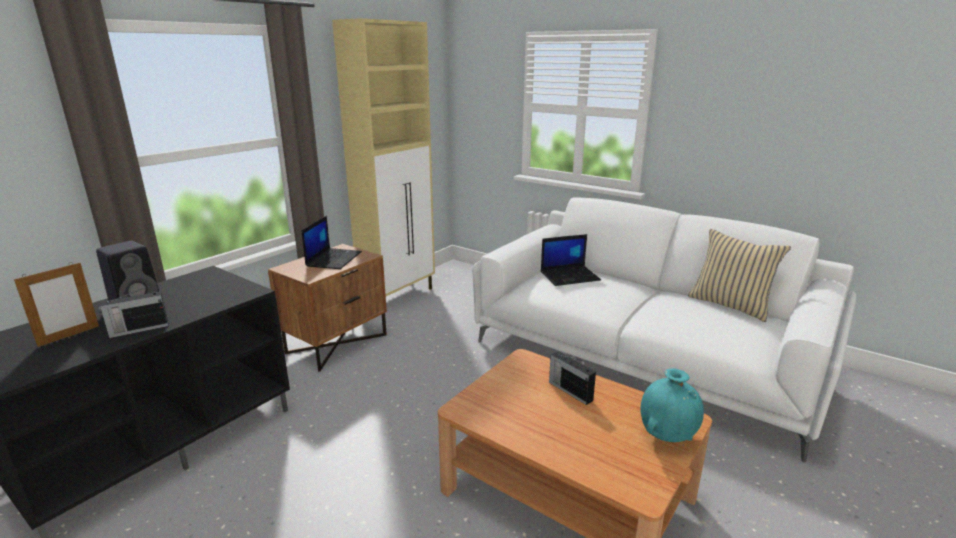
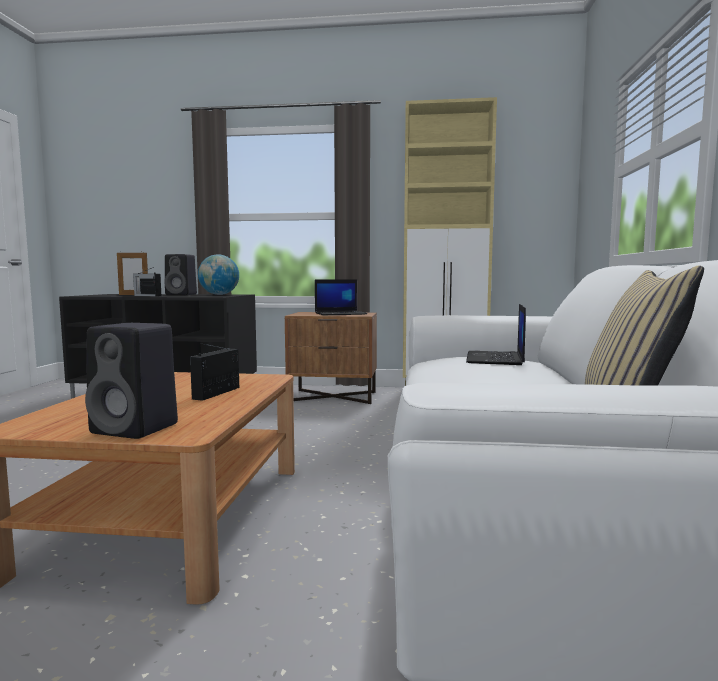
camera: 60 degrees right, 15 degrees down
laptop [541,234,601,286] -> laptop turned 60 degrees clockwise [466,304,526,365]
turquoise vase [640,369,704,442] -> black speaker [85,323,178,439]
none -> globe [198,254,239,295]

